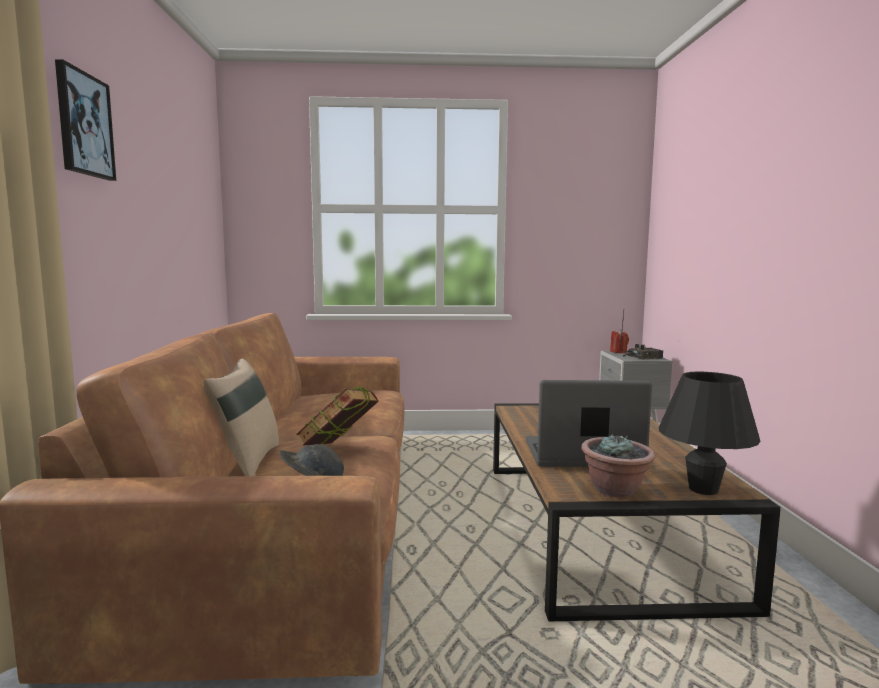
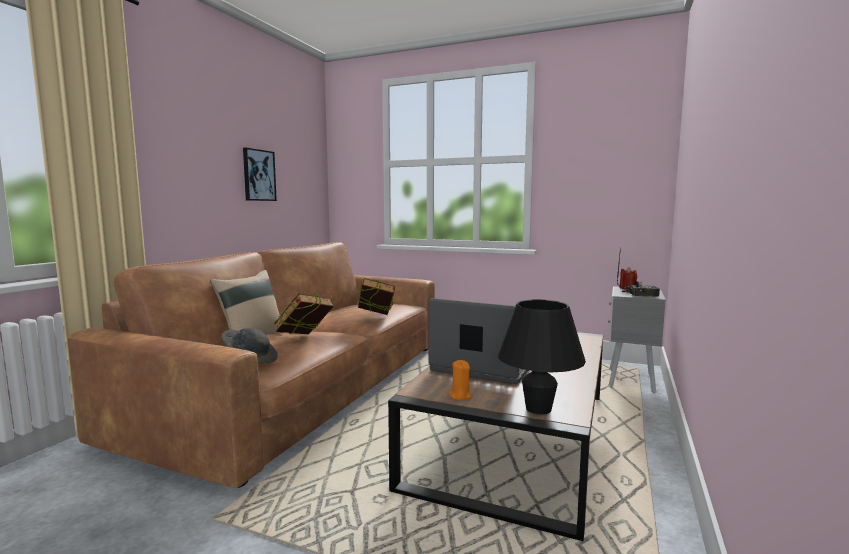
camera: 25 degrees right, 0 degrees up
picture [55,59,116,181] -> picture moved to [243,148,277,201]
potted plant [581,434,655,498] -> orange candle [449,360,472,400]
none -> book [358,278,395,315]

